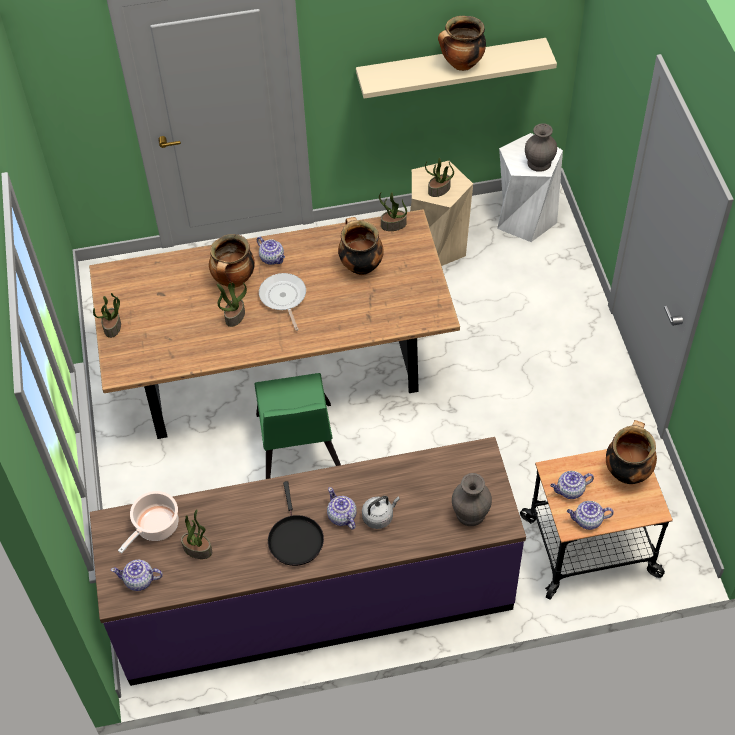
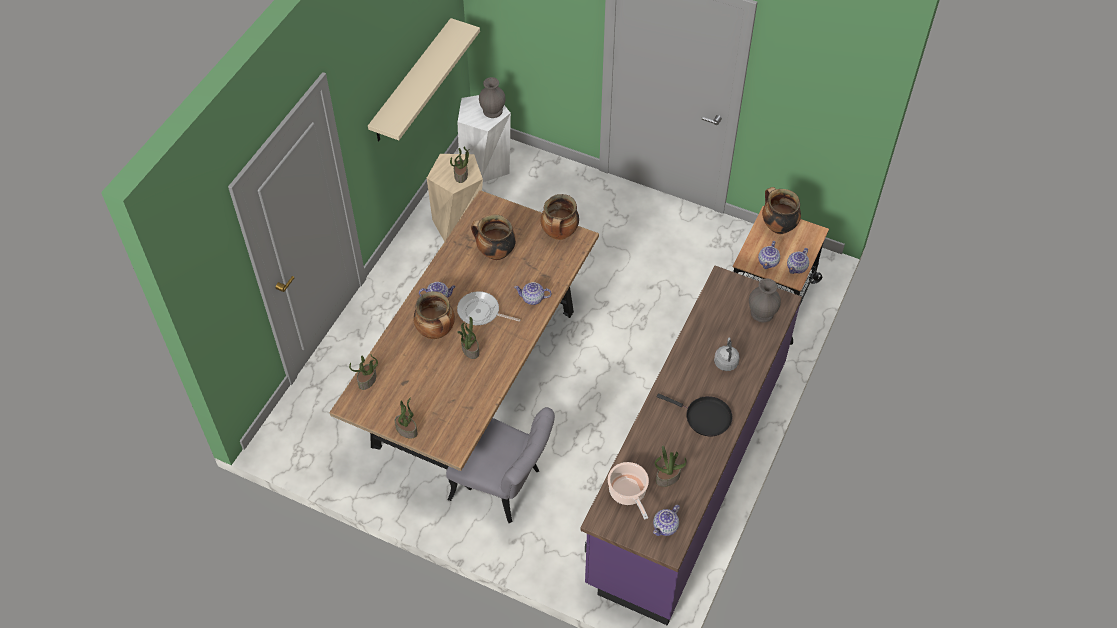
camera: 55 degrees left, 0 degrees up
green chair [254,373,341,479] -> none
teapot [327,487,357,530] -> teapot moved to [514,282,552,305]
potted plant [379,192,407,231] -> potted plant moved to [349,355,378,390]
cooking pot [438,16,486,71] -> cooking pot moved to [541,194,579,240]
none -> grey chair [446,407,555,523]

